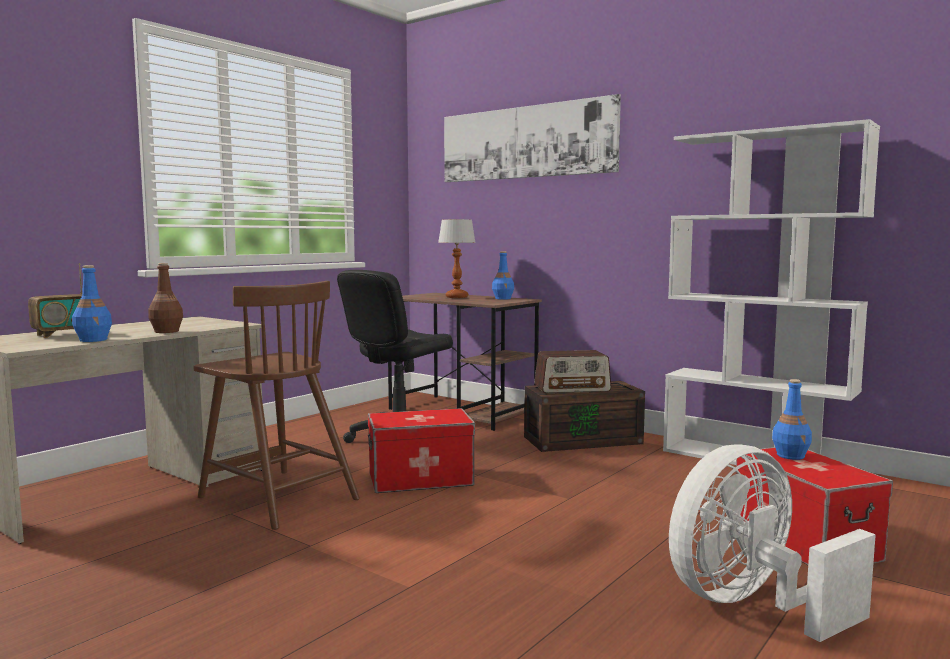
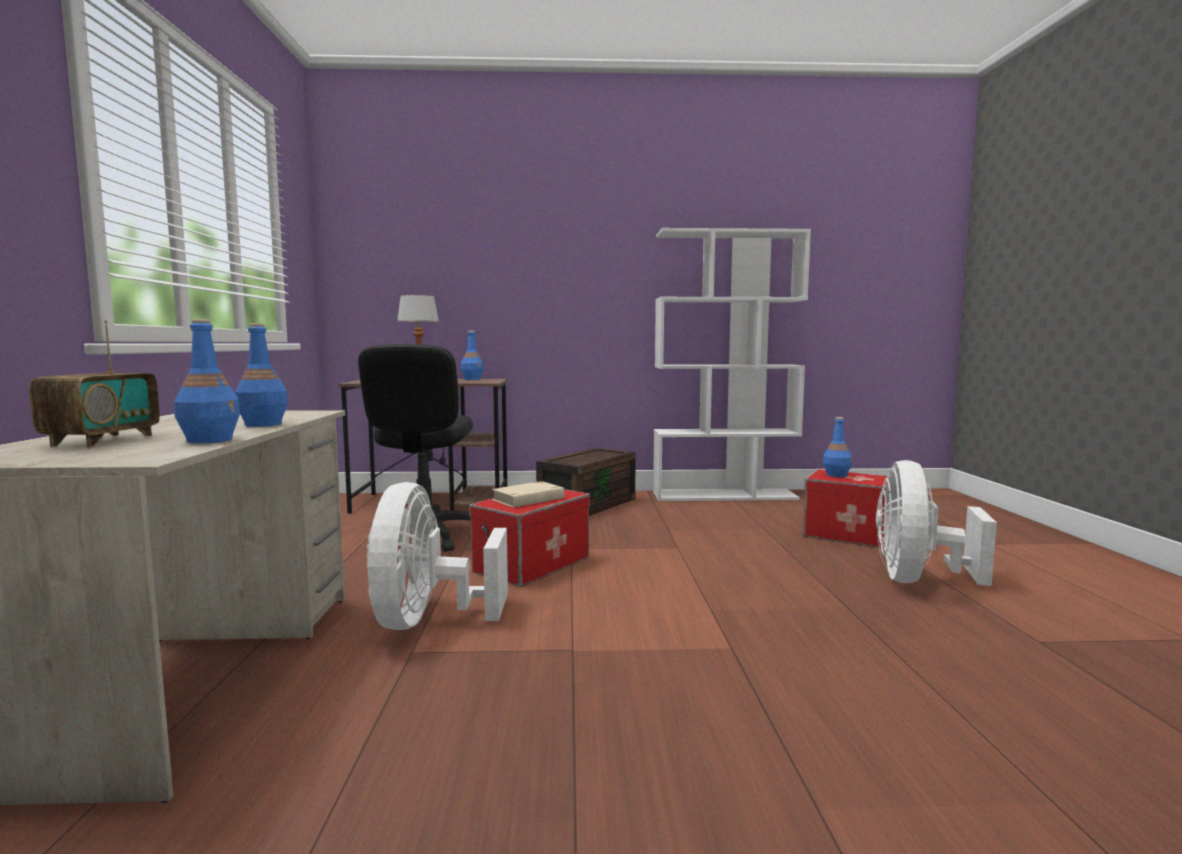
camera: 40 degrees left, 0 degrees up
brown bottle [148,263,183,333] -> blue bottle [235,323,288,427]
brown chair [194,281,360,530] -> white fan [367,482,508,630]
picture [444,94,621,182] -> none
radio [534,350,611,393] -> none
none -> beige book [492,481,567,508]

